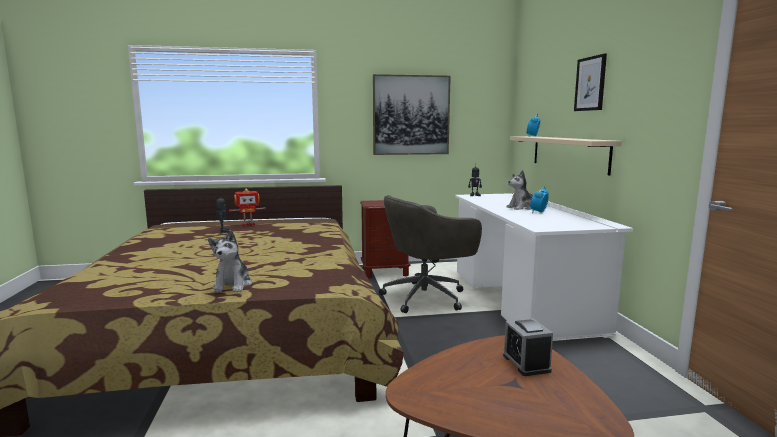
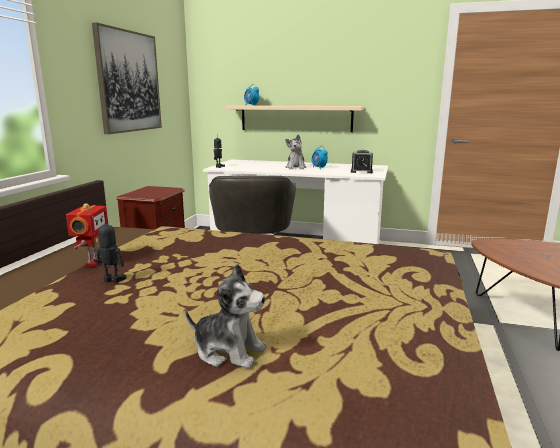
camera: 65 degrees left, 5 degrees up
plush toy [208,230,252,293] -> plush toy moved to [185,264,267,369]
alarm clock [503,318,553,376] -> alarm clock moved to [351,150,373,173]
picture [574,53,607,111] -> none

